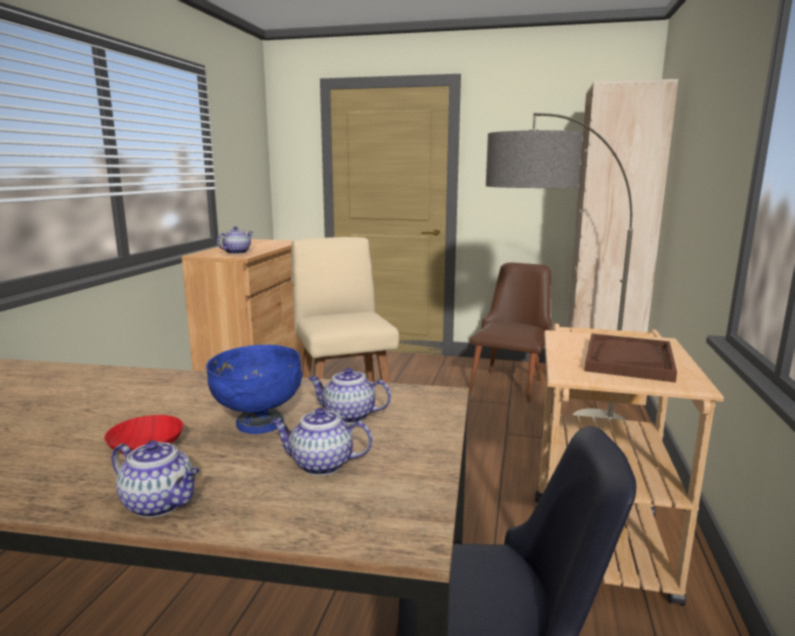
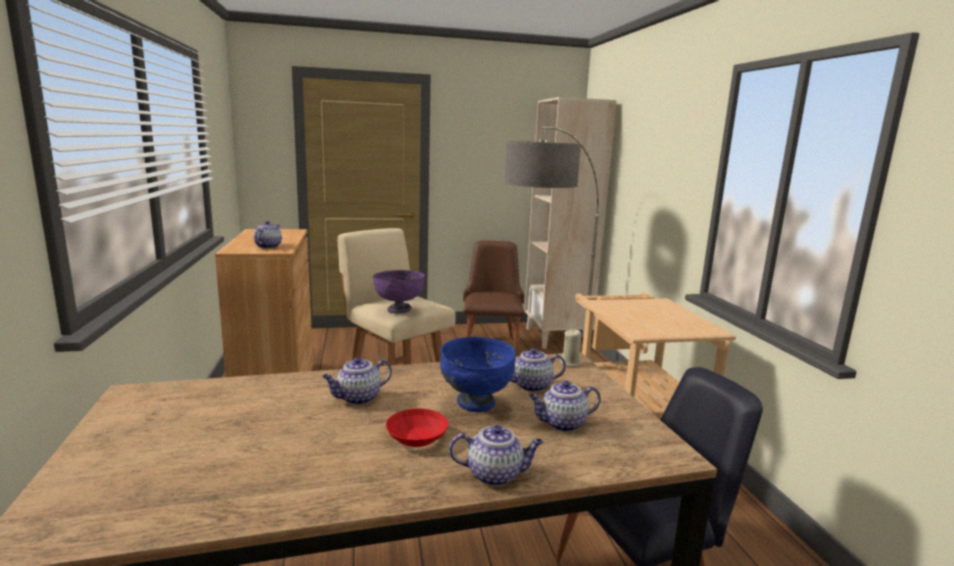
camera: 25 degrees left, 0 degrees up
brown tray [585,333,677,382] -> none
none -> teapot [322,357,392,405]
none -> purple bowl [373,270,425,314]
none -> beige candle [560,329,582,367]

